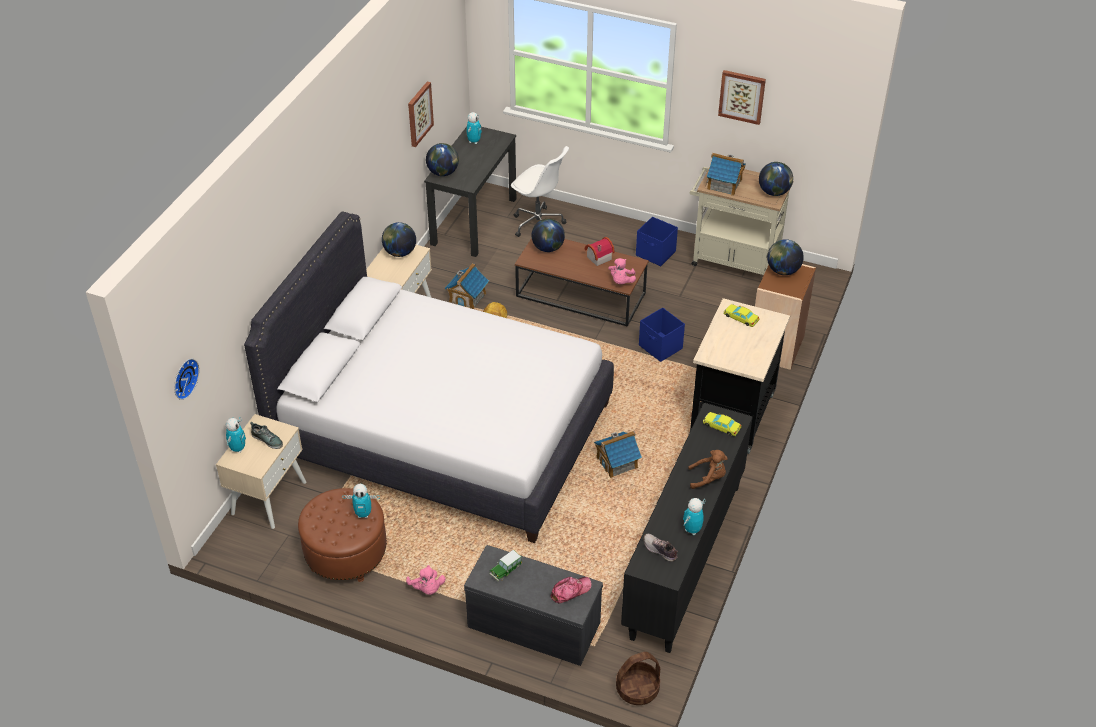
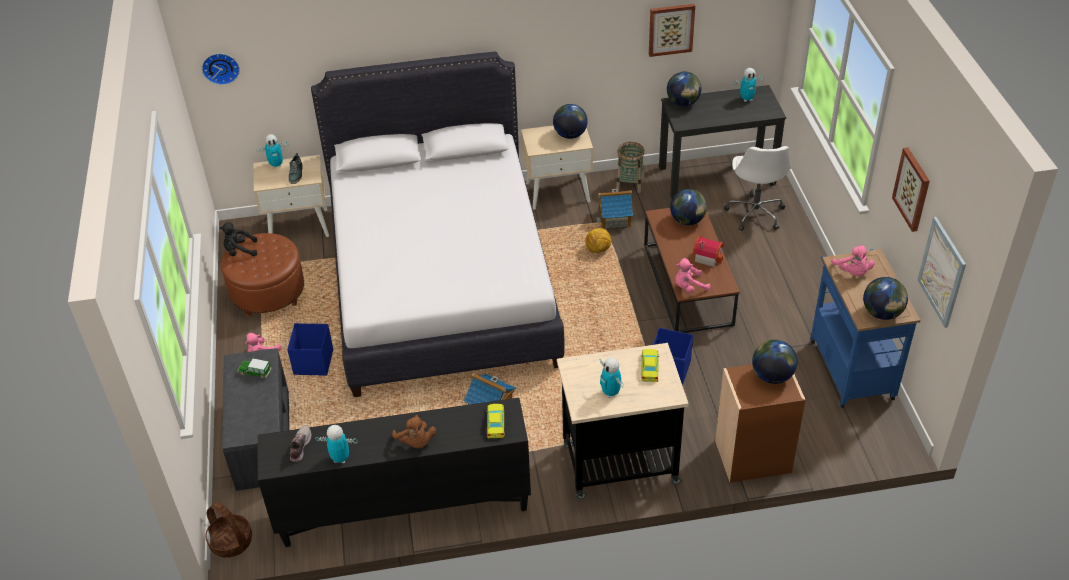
camera: 60 degrees right, 0 degrees up
toy robot [342,484,380,518] -> toy robot moved to [600,358,624,398]
cap [550,577,592,603] -> none
blue storage box [636,217,678,266] -> blue storage box moved to [287,323,333,376]
beige cart [689,167,790,275] -> blue cart [810,249,921,408]
toy house [706,153,746,196] -> pink plush toy [832,245,875,276]
none -> black plush toy [220,222,257,256]
none -> basket [616,142,645,193]
none -> picture [917,217,966,328]

